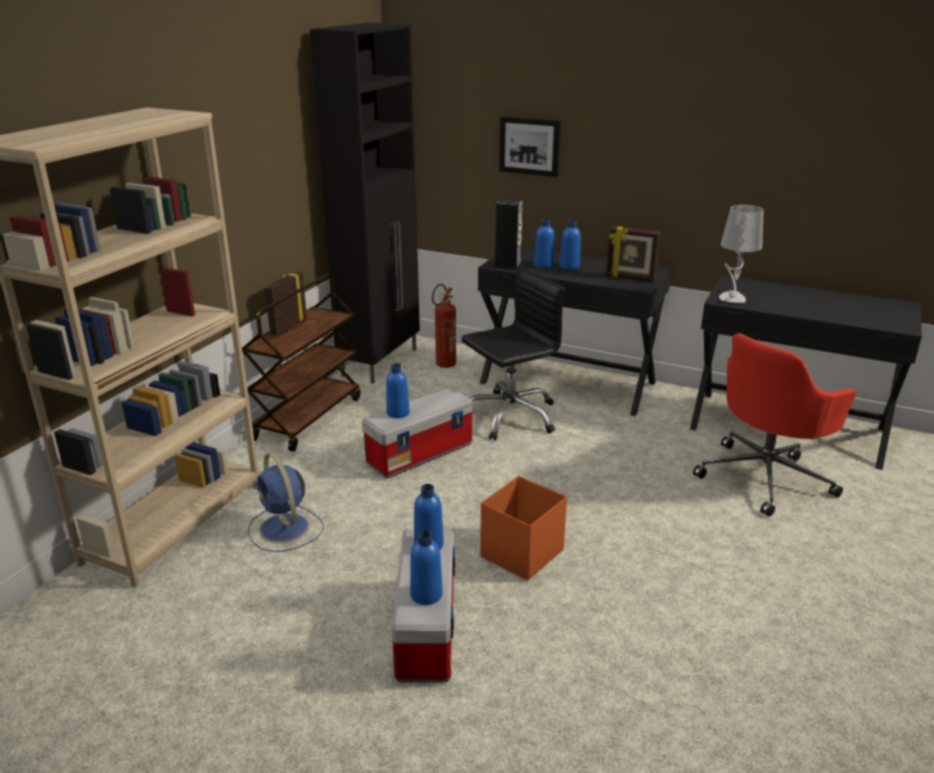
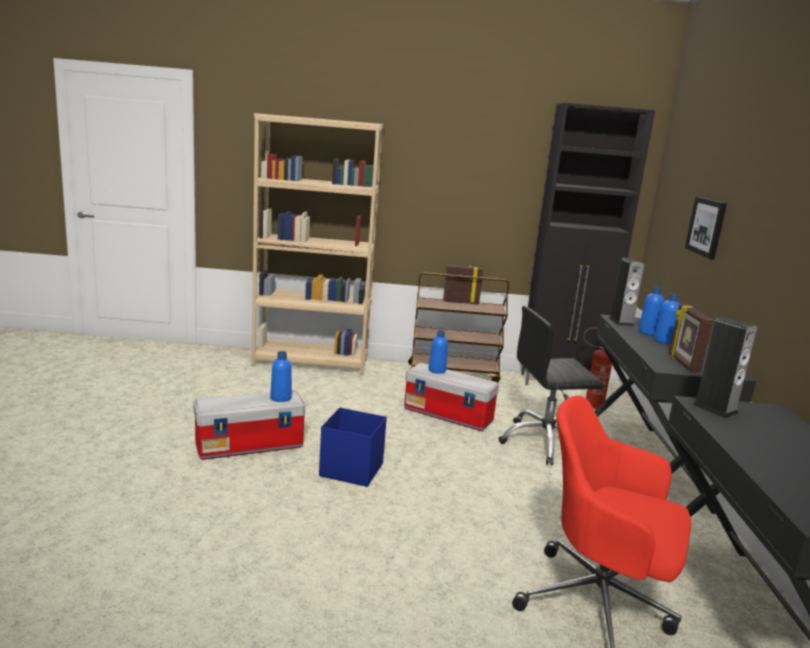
camera: 65 degrees right, 10 degrees down
blue fan [248,453,324,552] -> none
blue bottle [410,530,443,605] -> none
black office chair [462,266,565,440] -> black office chair turned 135 degrees clockwise [499,306,604,465]
orange storage box [480,476,567,581] -> blue storage box [319,408,387,487]
grey table lamp [719,205,764,303] -> speaker [692,317,758,418]

